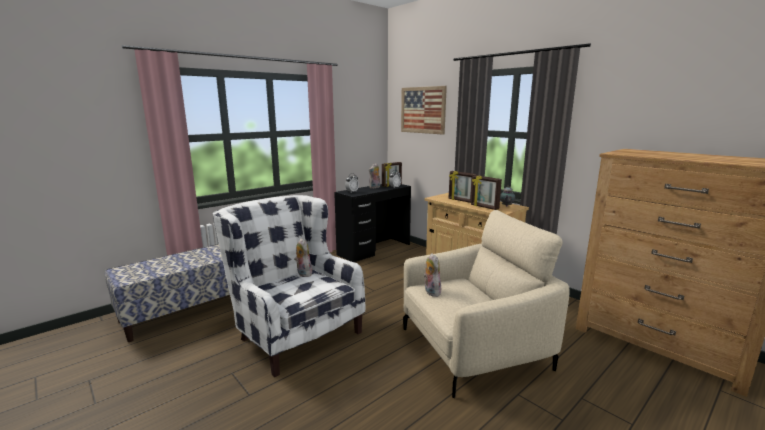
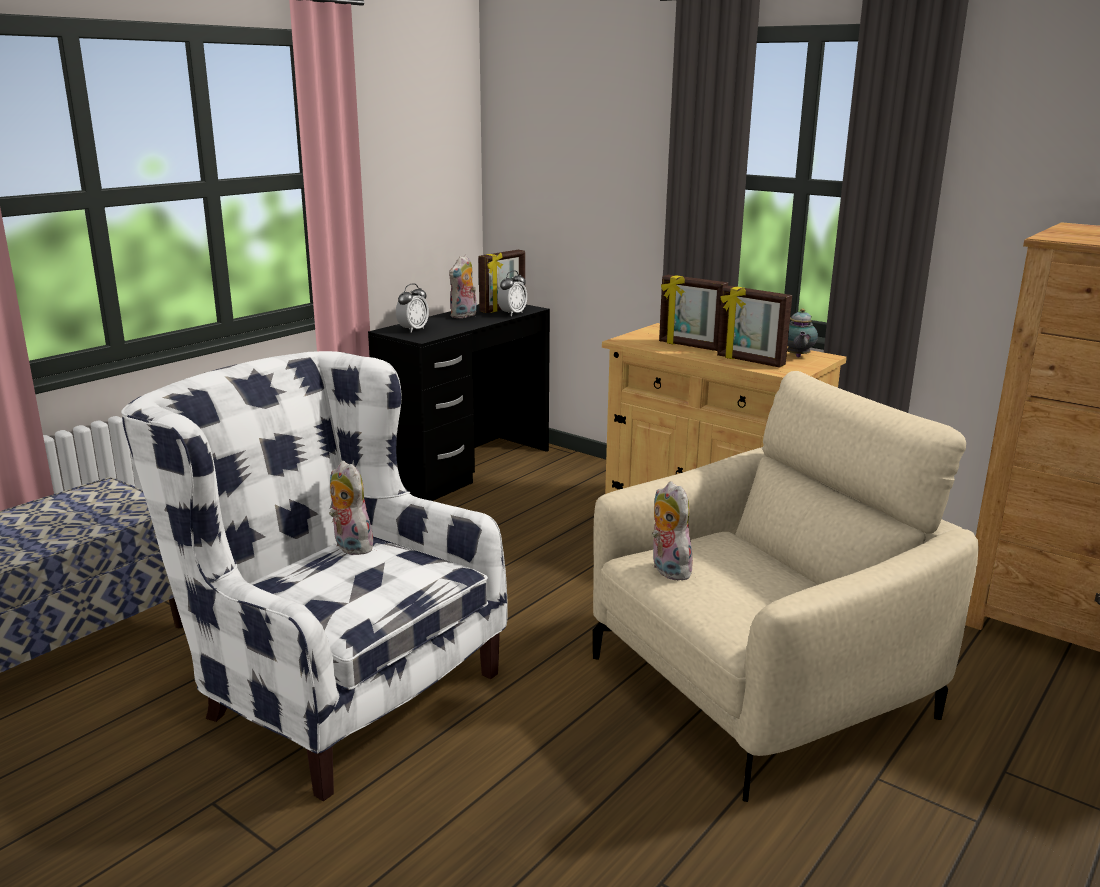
camera: 10 degrees left, 5 degrees up
picture [401,86,447,135] -> none

